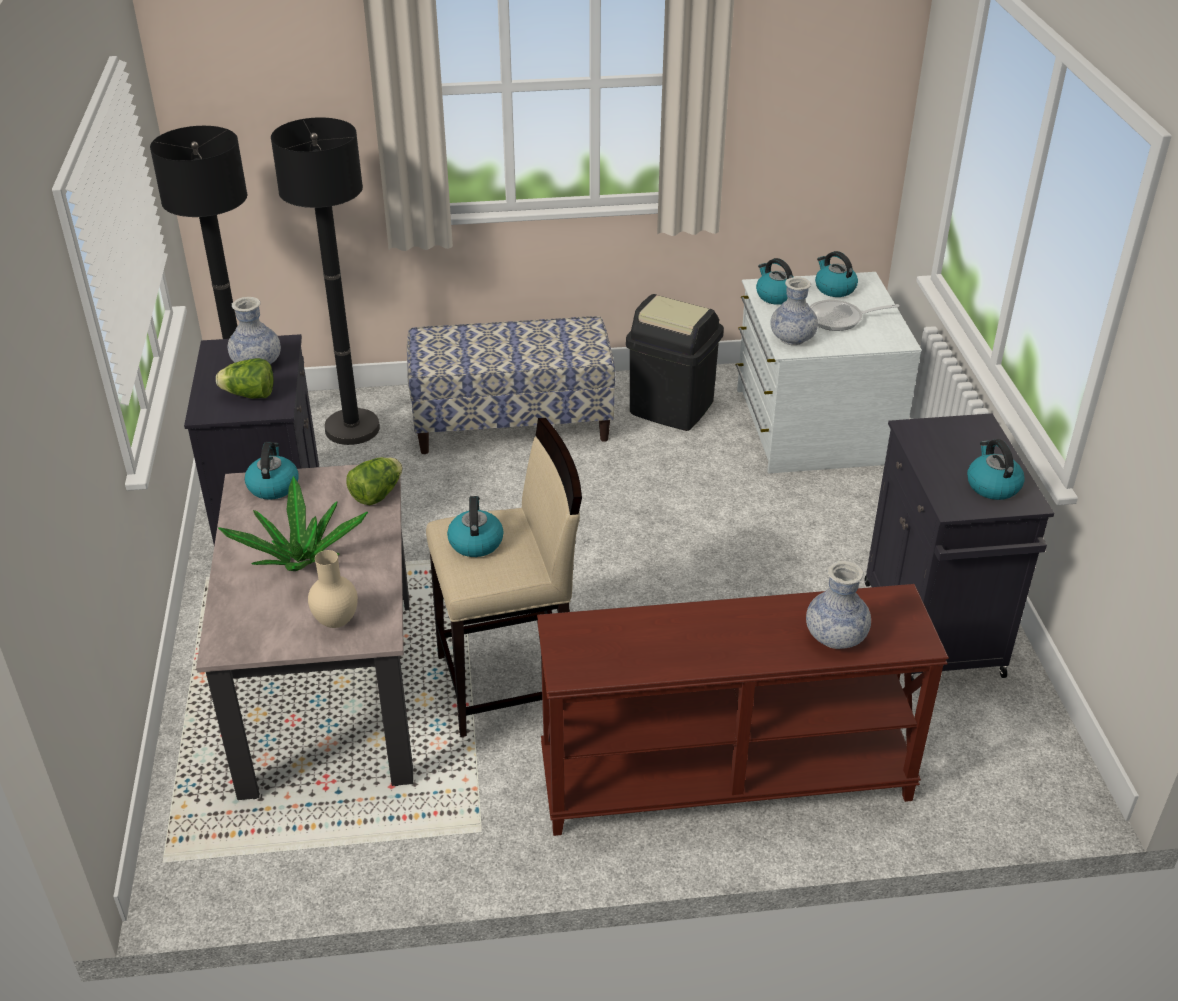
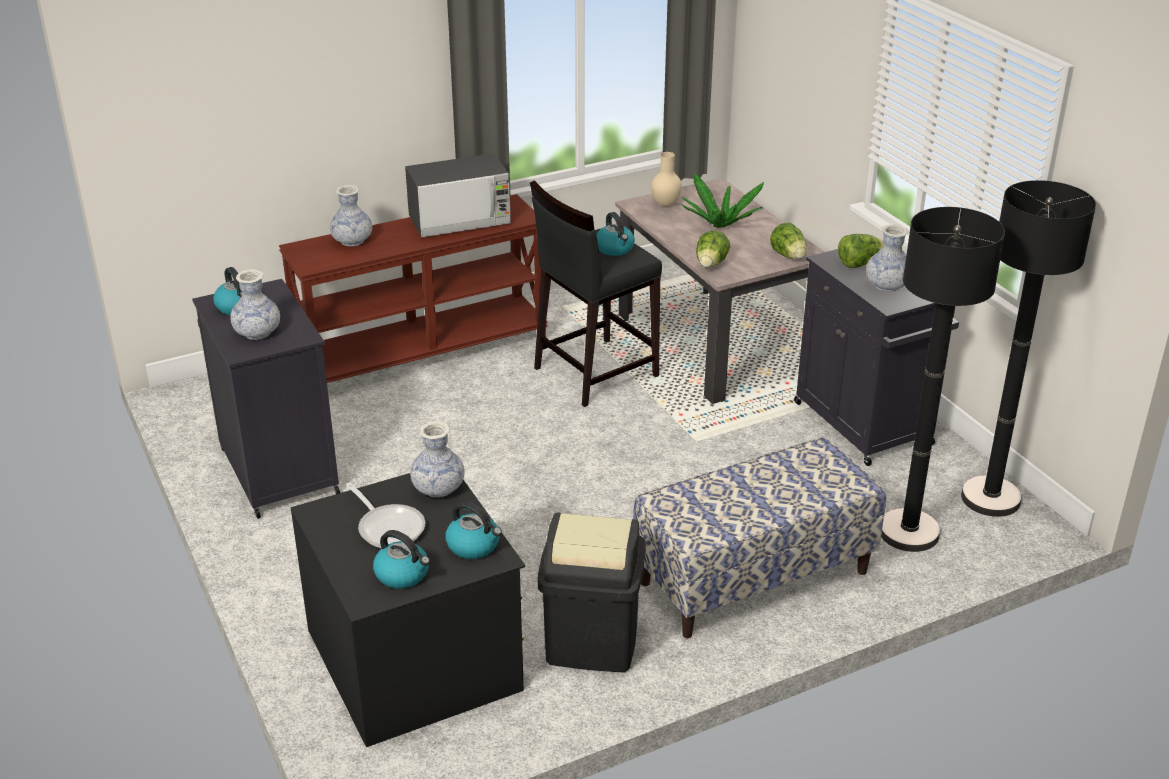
camera: 160 degrees right, 5 degrees down
kettle [245,442,299,500] -> lettuce [770,222,806,259]
beige stool [426,418,582,737] -> black stool [530,180,662,407]
white dresser [736,272,922,473] -> black dresser [291,473,525,747]
frying pan [809,300,899,331] -> frying pan turned 75 degrees clockwise [346,482,426,548]
none -> vase [230,269,280,340]
none -> microwave [405,153,511,237]

